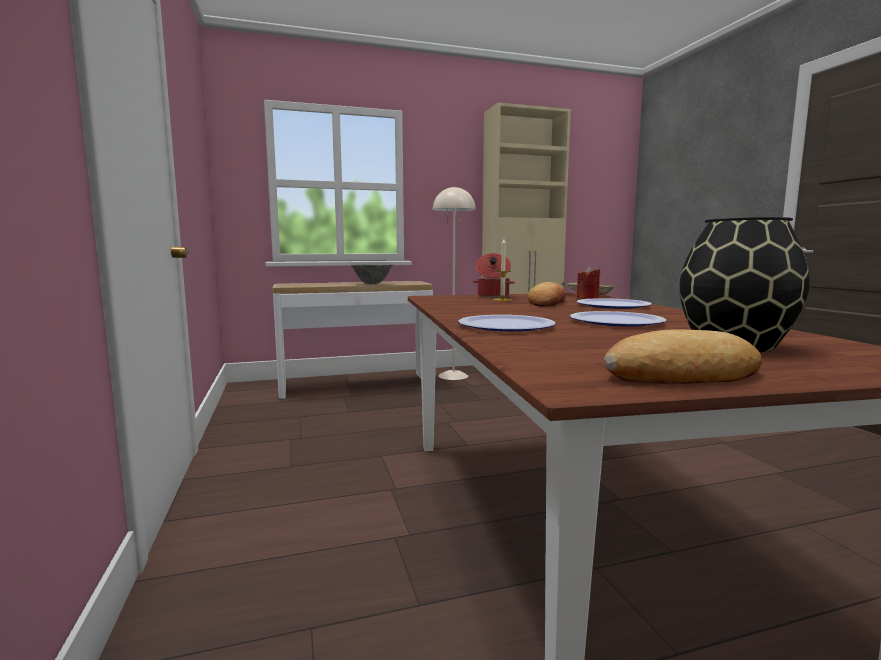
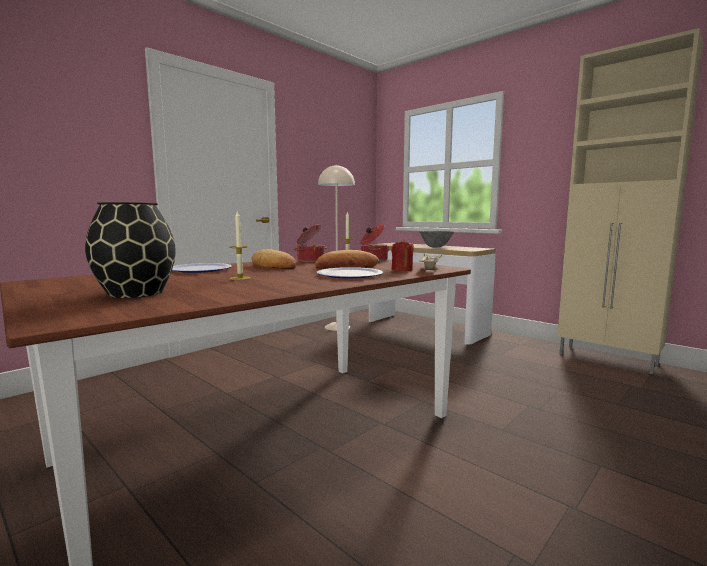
camera: 60 degrees right, 0 degrees up
beige floor lamp [433,186,476,380] -> beige floor lamp moved to [318,164,355,331]
plate [570,311,667,327] -> candle [230,211,251,280]
bread [604,329,763,384] -> bread moved to [251,249,296,269]
none -> cooking pot [294,224,327,262]

